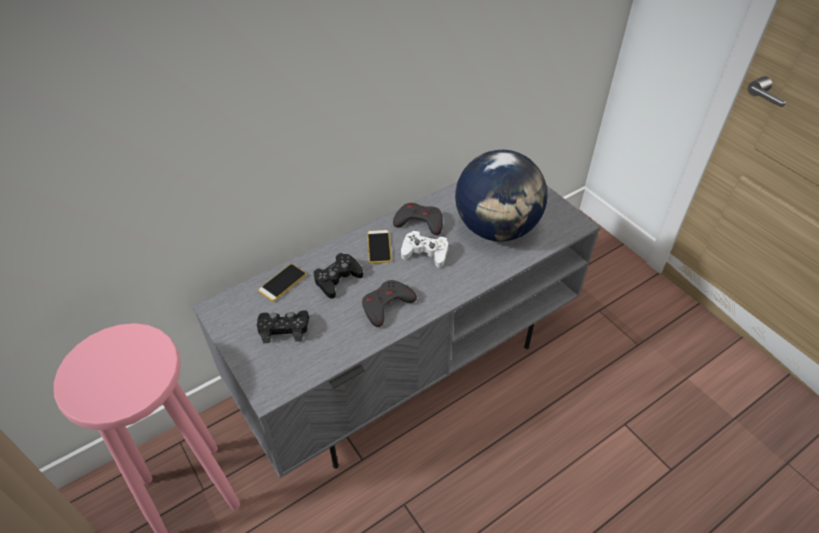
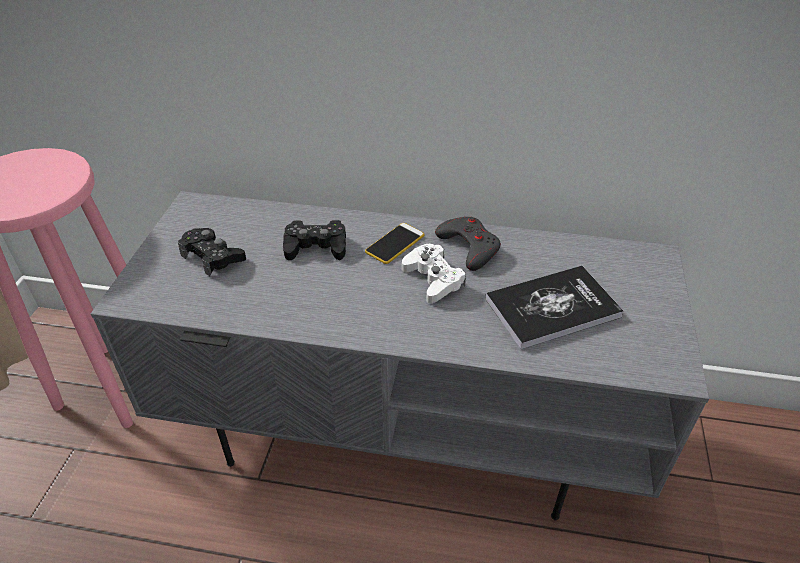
camera: 45 degrees right, 5 degrees down
phone [258,264,306,301] -> none
grey game controller [362,280,417,327] -> none
globe [455,150,547,242] -> book [485,266,624,349]

